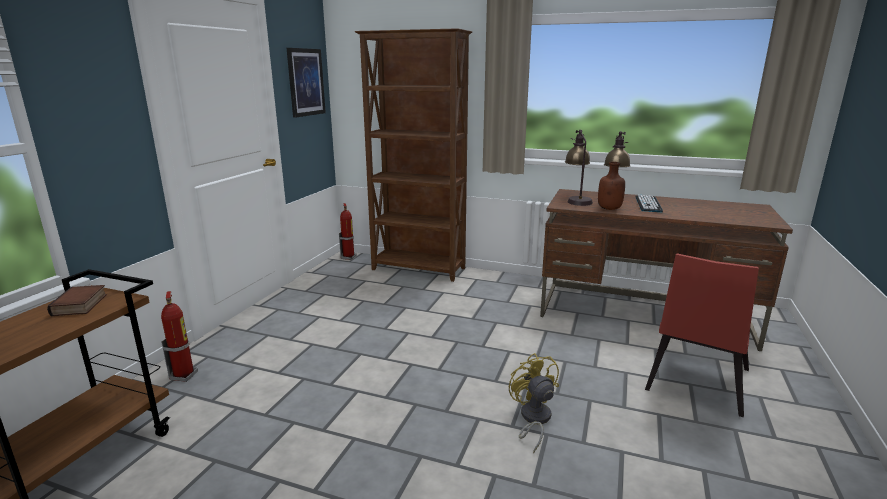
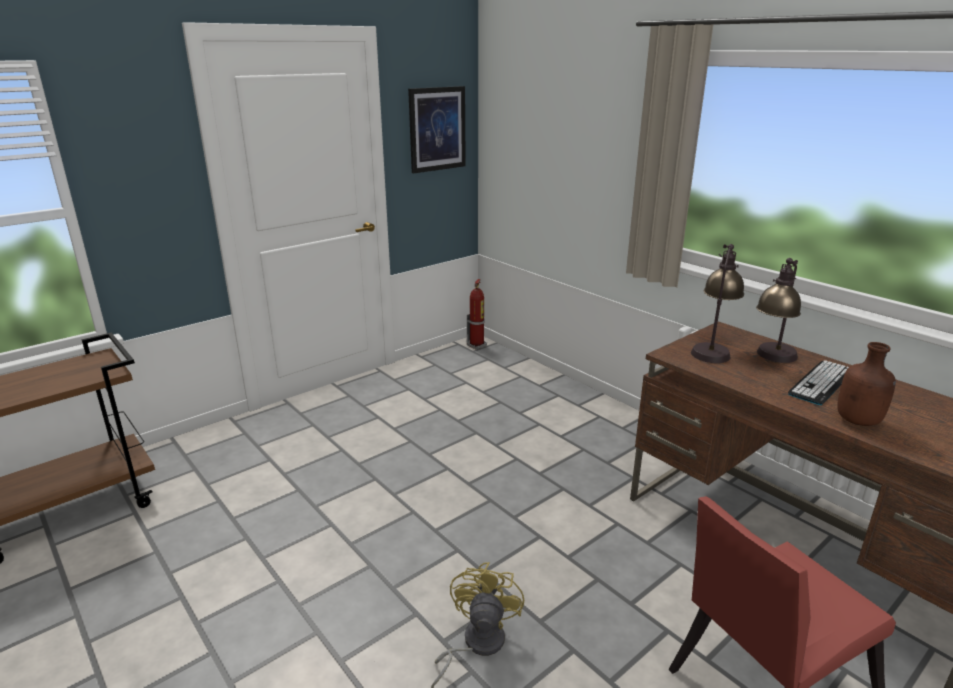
camera: 30 degrees right, 5 degrees up
book [47,285,107,316] -> none
fire extinguisher [161,291,198,382] -> none
brown bookcase [355,28,472,282] -> none
brown bottle [598,162,625,210] -> brown bottle moved to [837,342,896,426]

